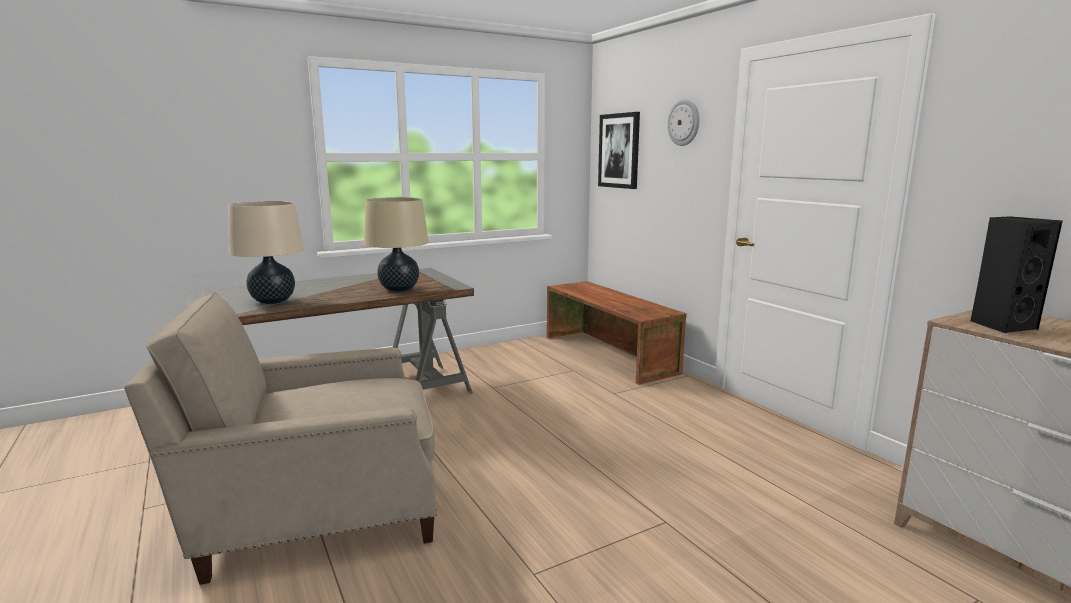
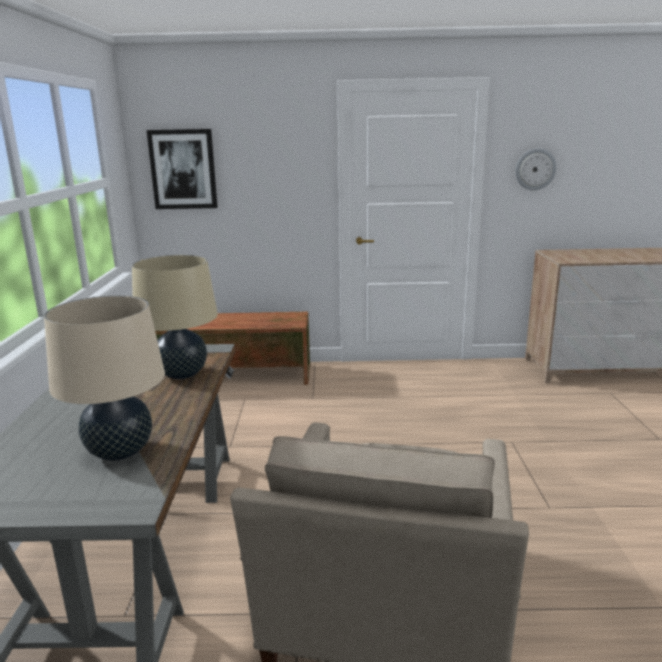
camera: 60 degrees left, 5 degrees up
wall clock [667,99,699,146] -> wall clock moved to [515,148,557,190]
black speaker [970,216,1063,333] -> none

